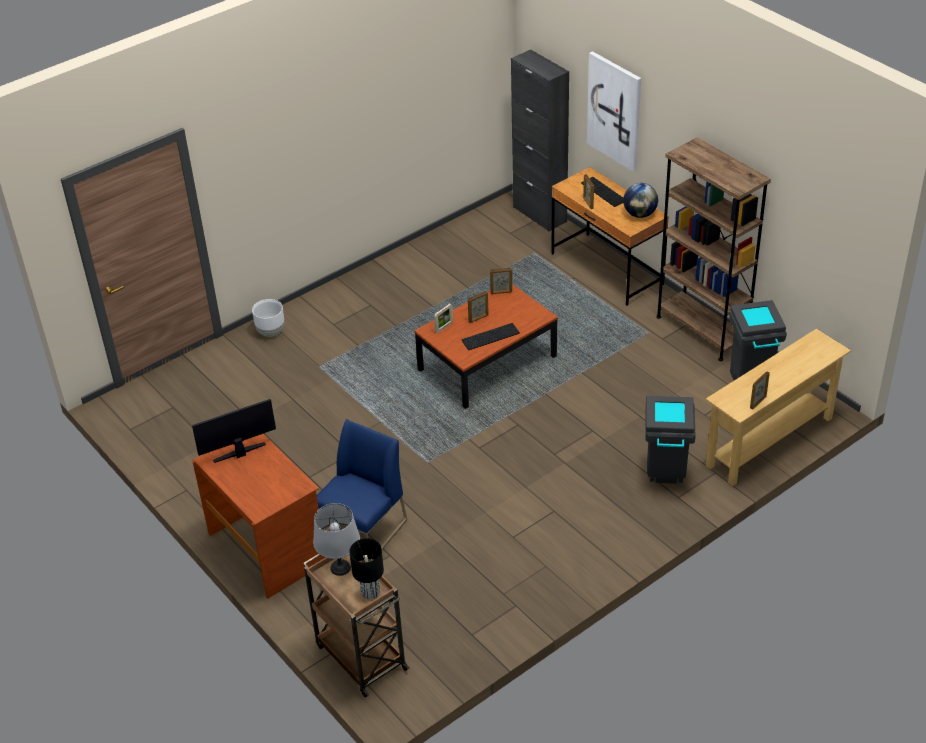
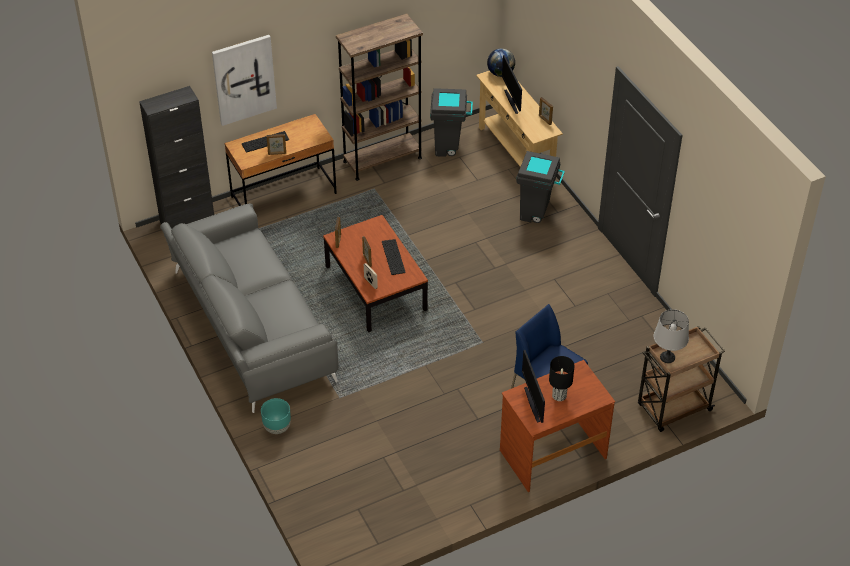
camera: 80 degrees left, 5 degrees up
white planter [252,299,284,337] -> turquoise planter [261,398,291,434]
black table lamp [349,538,384,599] -> black table lamp moved to [549,356,575,401]
globe [623,183,658,218] -> globe moved to [487,48,515,77]
none -> grey sofa [160,203,339,413]
none -> monitor [502,55,522,114]

